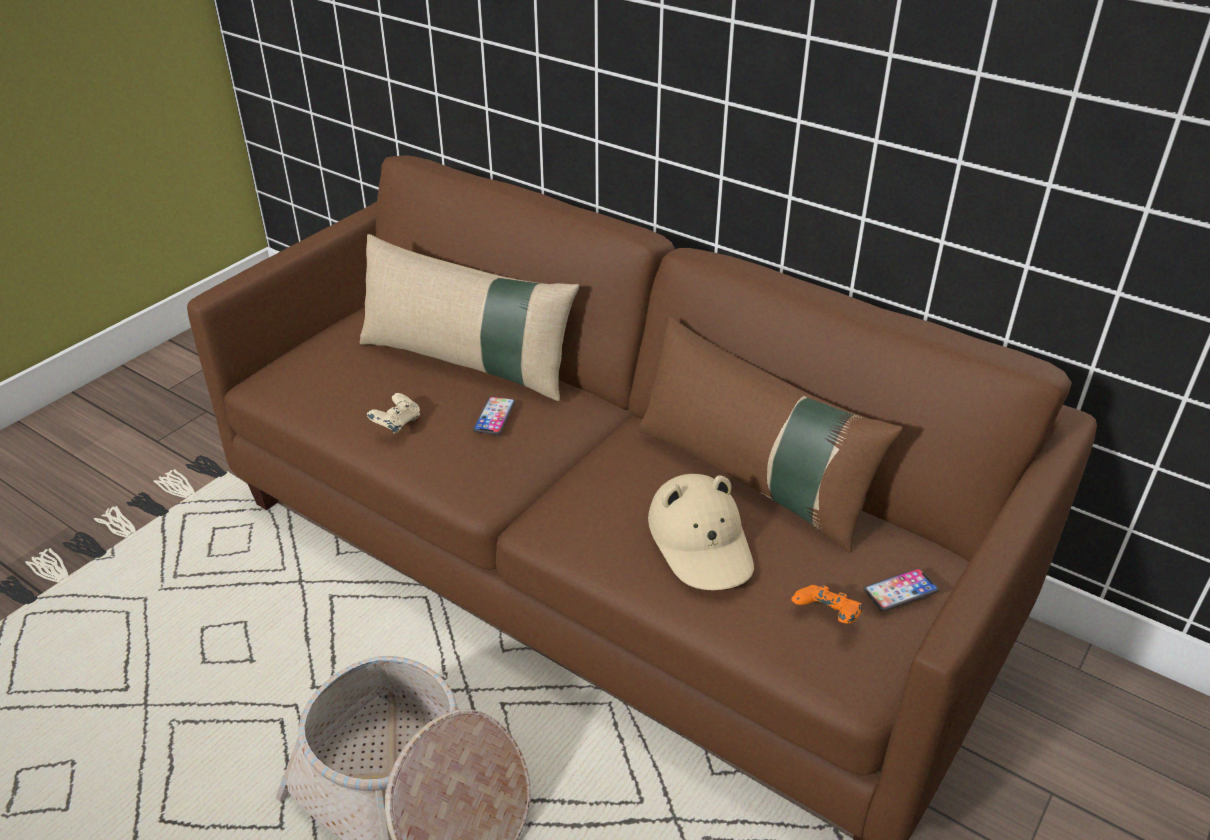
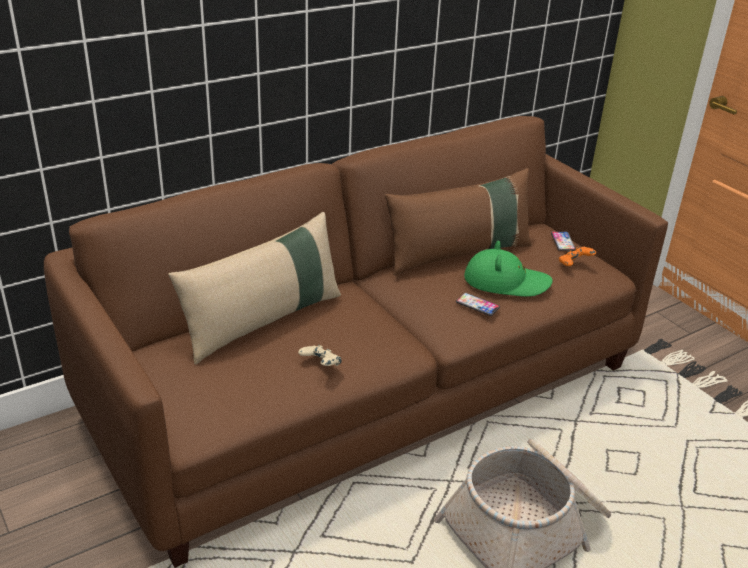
camera: 70 degrees left, 5 degrees down
phone [473,396,516,435] -> phone moved to [456,293,500,316]
beige hat [648,474,754,590] -> green hat [464,241,553,297]

